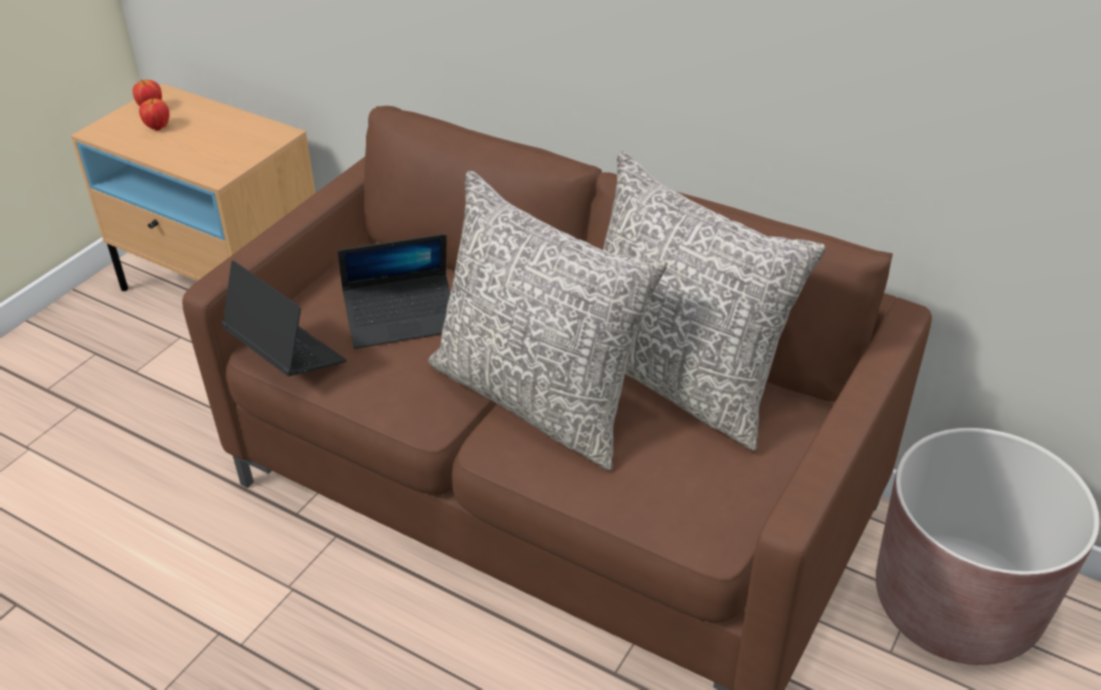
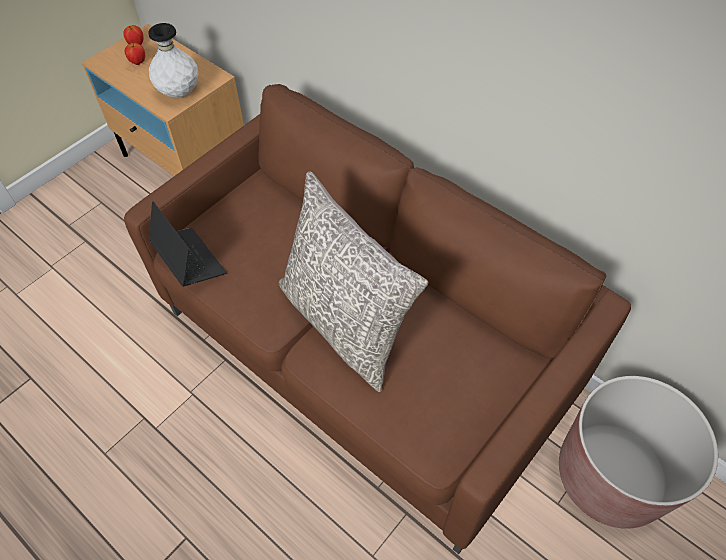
camera: 10 degrees right, 15 degrees up
laptop [338,234,450,349] -> none
grey pillow [603,151,826,451] -> none
none -> white vase [148,23,199,98]

